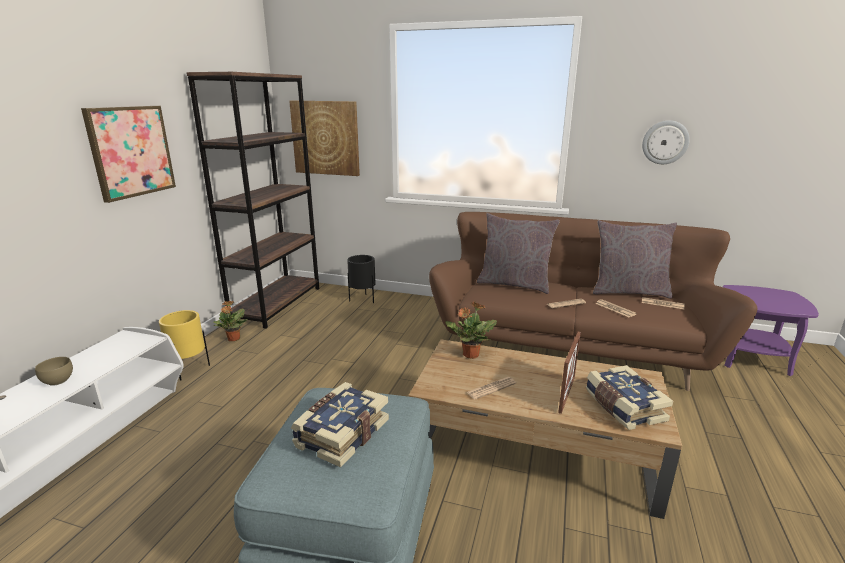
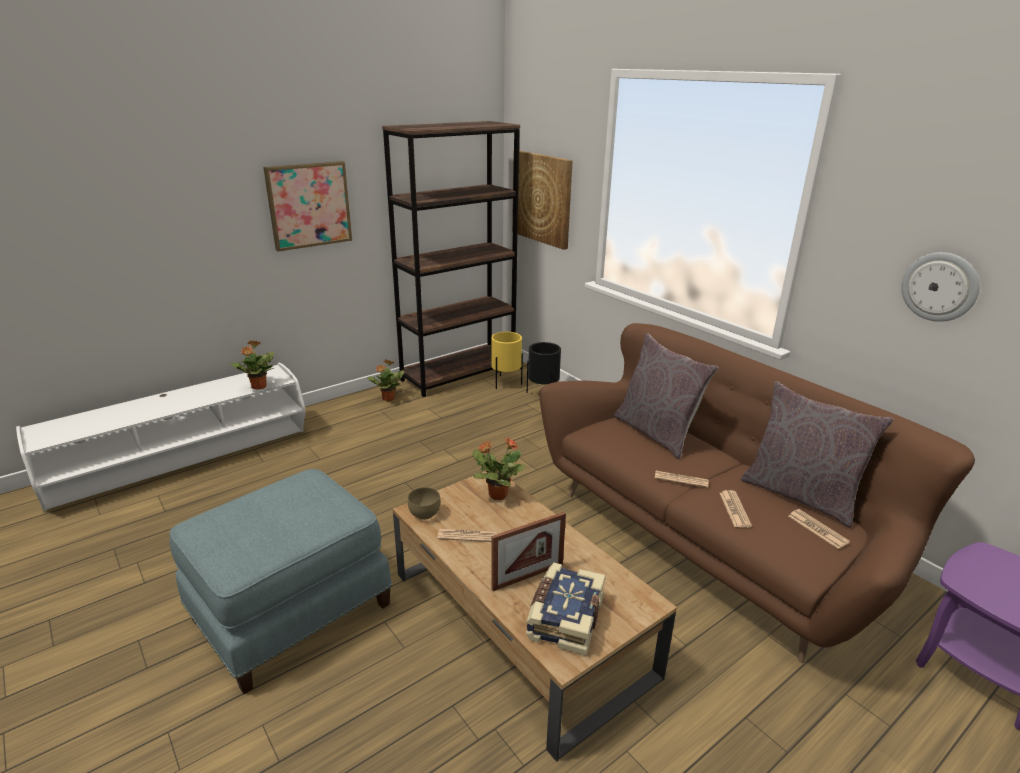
camera: 35 degrees right, 5 degrees up
brown bowl [35,357,73,386] -> brown bowl moved to [408,487,441,520]
yellow planter [159,310,210,380] -> yellow planter moved to [491,332,523,389]
book [291,382,389,467] -> none
none -> potted plant [231,340,274,389]

